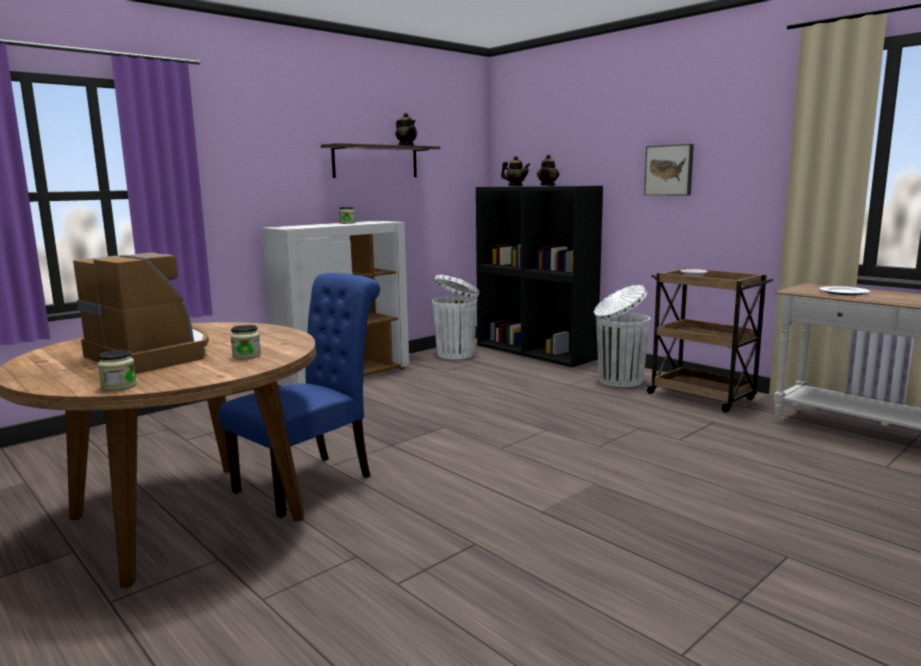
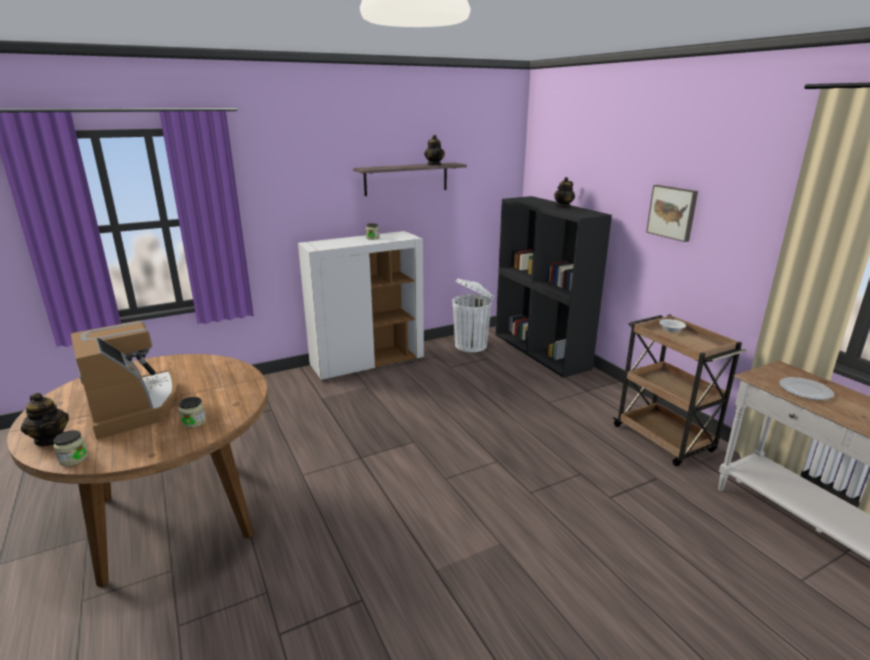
camera: 15 degrees right, 10 degrees up
blue chair [219,273,380,518] -> none
teapot [501,156,530,186] -> teapot moved to [21,393,69,446]
white trash can [594,285,651,387] -> none

